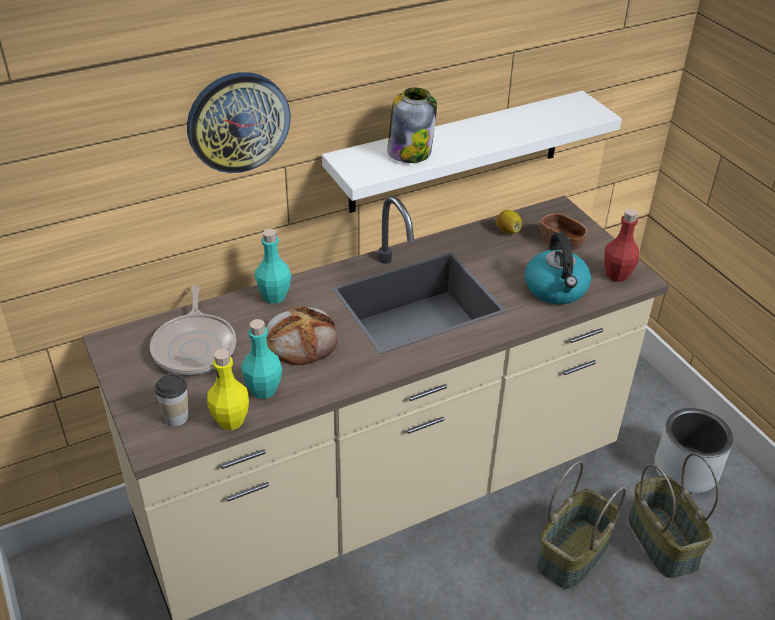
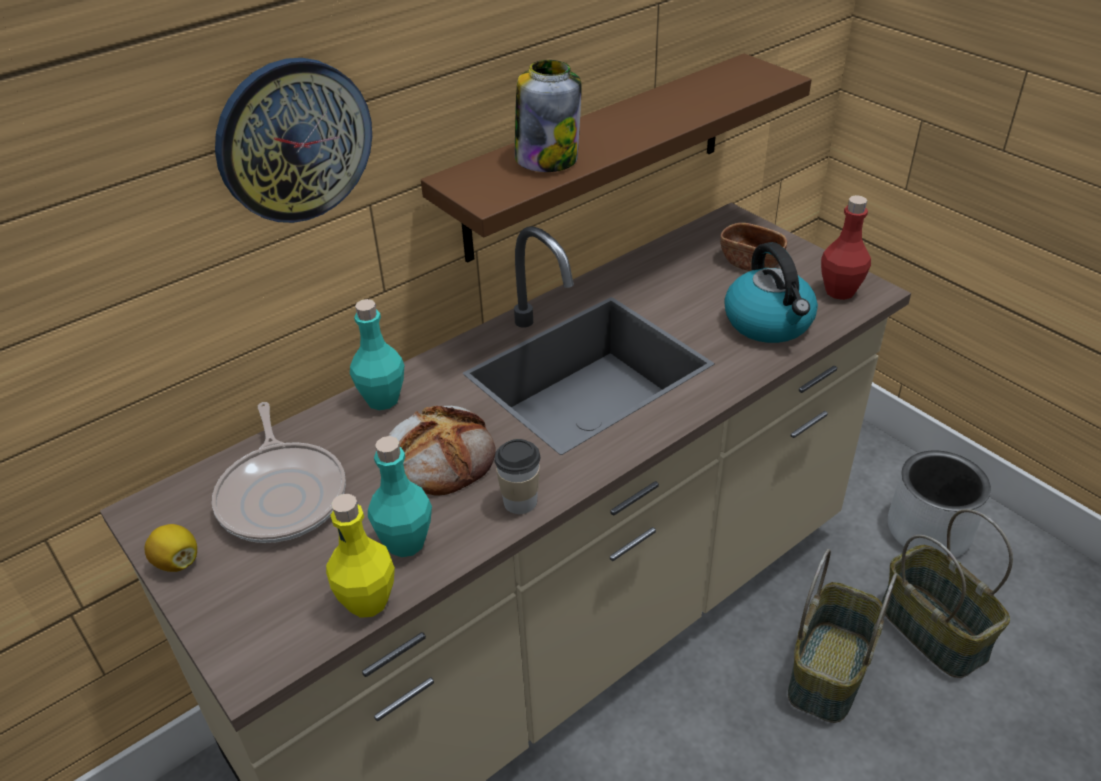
camera: 10 degrees left, 0 degrees up
cup [155,374,189,426] -> cup moved to [494,439,540,514]
white shelf [322,91,622,213] -> brown shelf [421,54,812,263]
lemon [496,210,522,234] -> lemon moved to [145,524,197,572]

